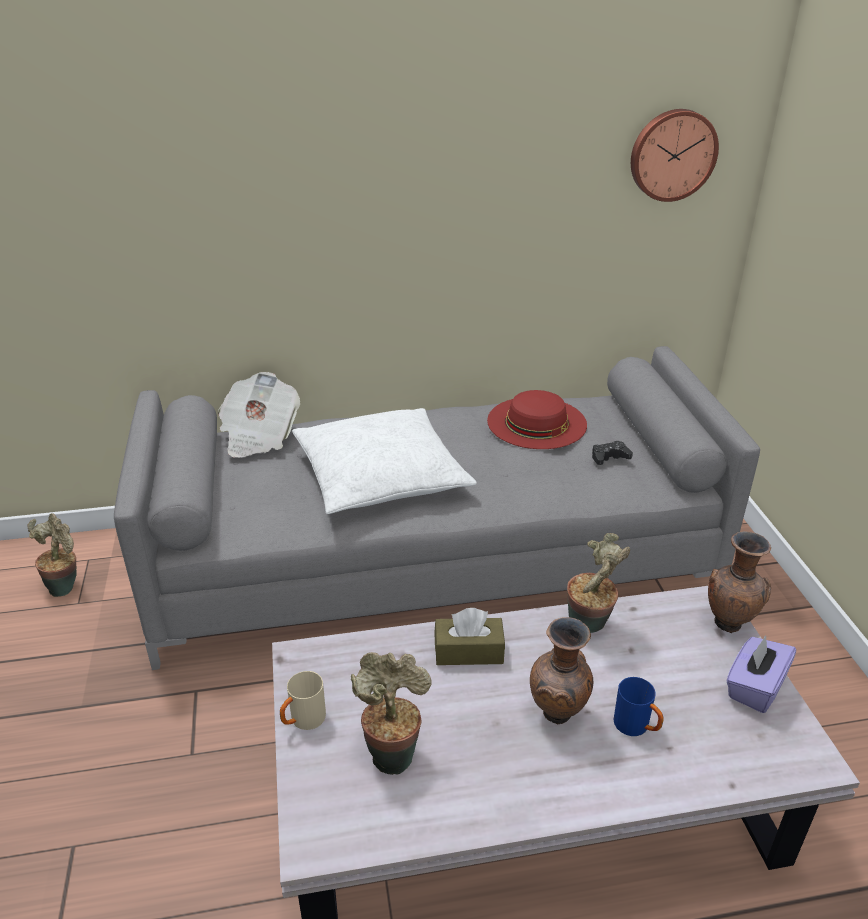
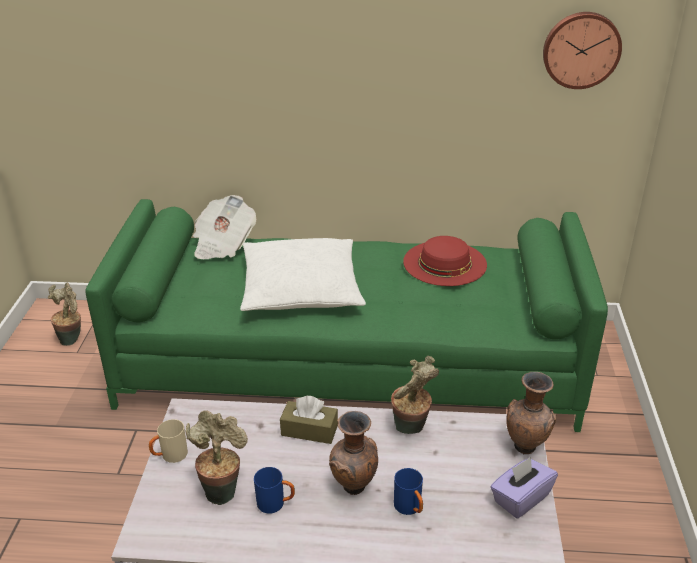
camera: 15 degrees right, 0 degrees up
grey sofa [114,346,760,670] -> green sofa [85,199,608,432]
black game controller [592,441,633,465] -> none
none -> blue mug [254,467,295,514]

